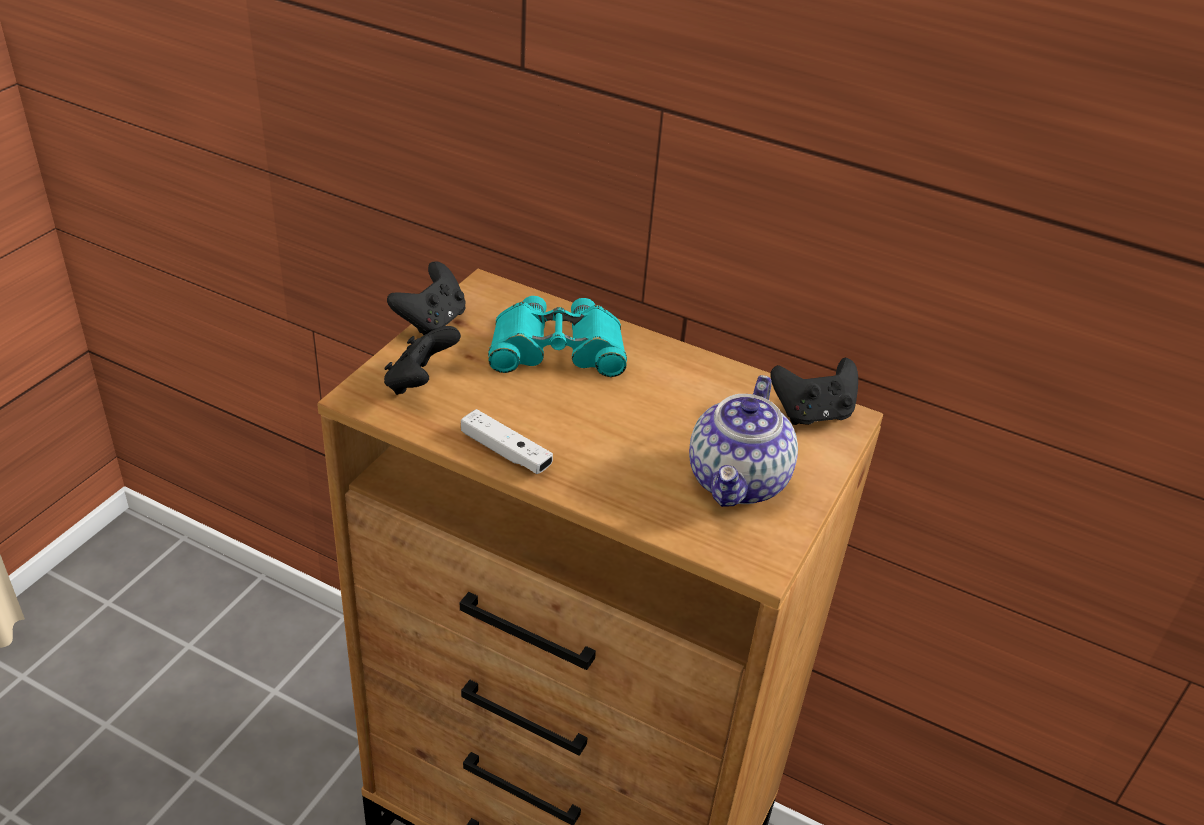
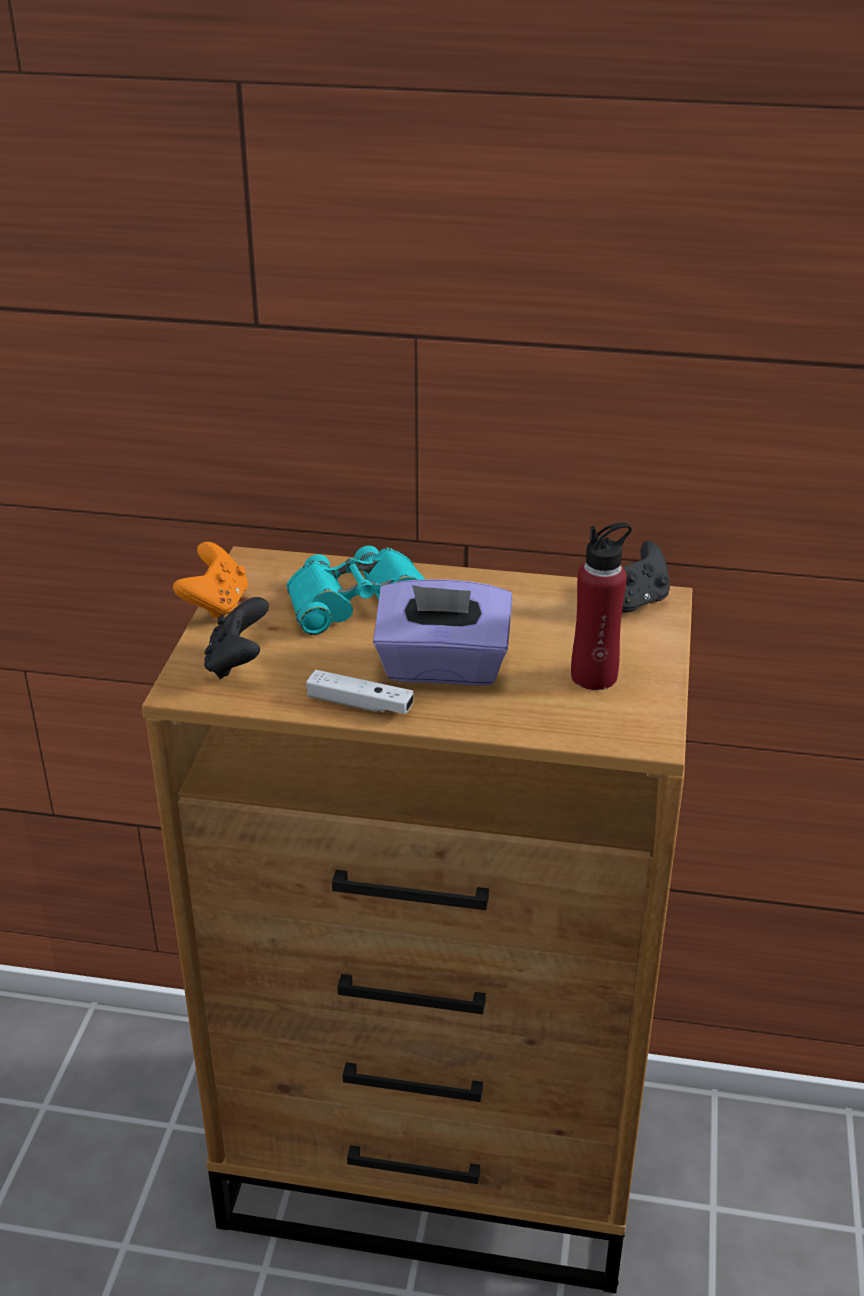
camera: 15 degrees left, 5 degrees down
black game controller [387,261,466,335] -> orange game controller [173,542,248,619]
teapot [689,375,798,507] -> red bottle [571,523,632,690]
none -> purple tissue box [373,579,512,685]

